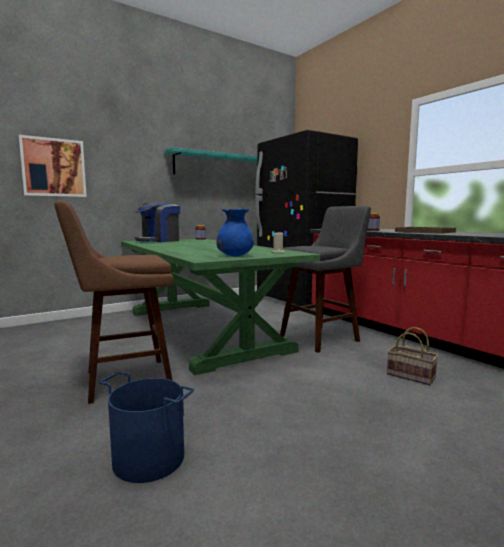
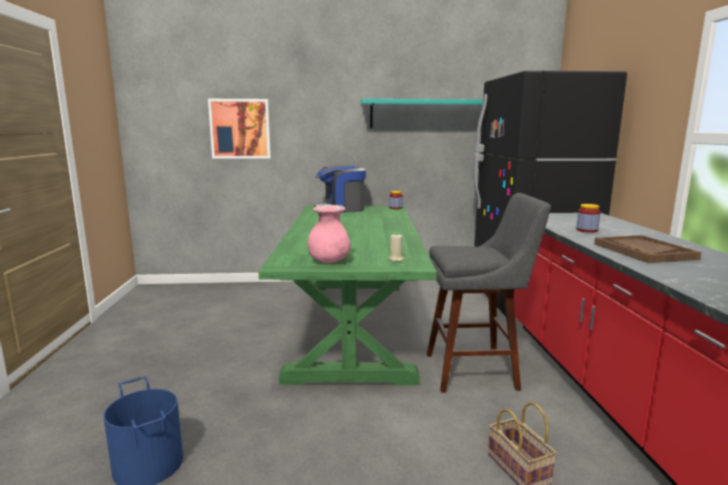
camera: 30 degrees right, 5 degrees up
brown stool [55,200,174,404] -> none
blue vase [216,209,254,256] -> pink vase [308,205,351,263]

